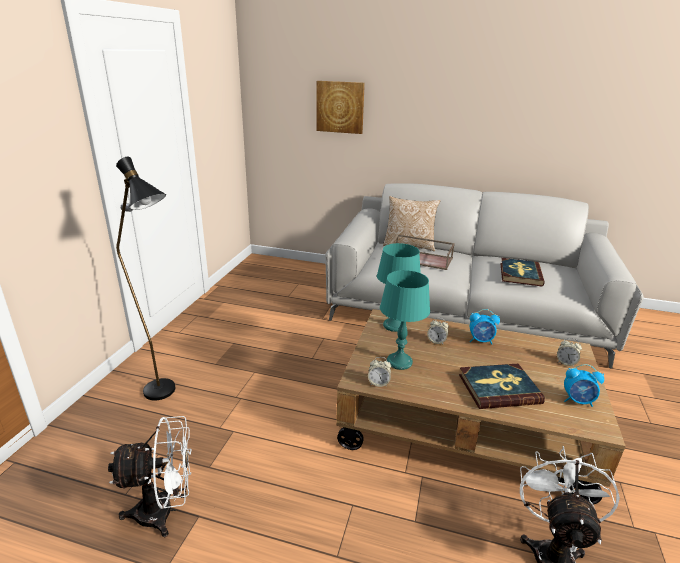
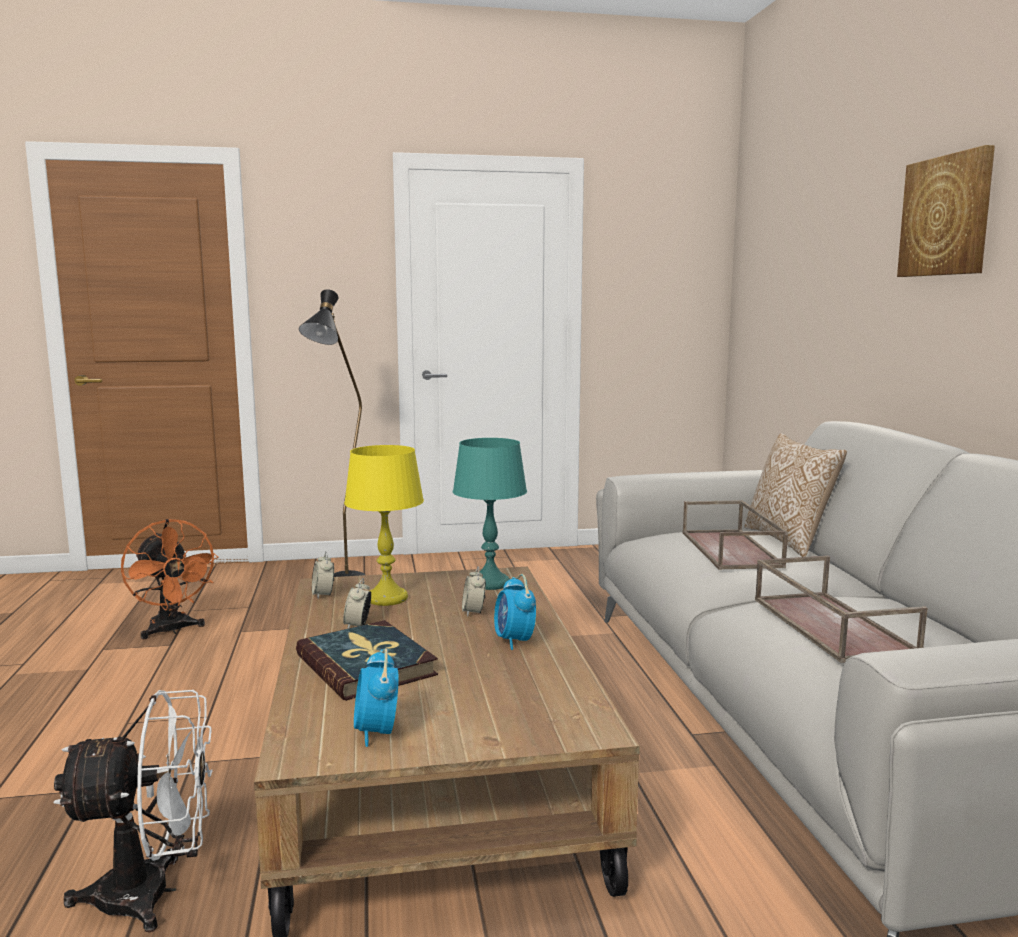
camera: 65 degrees right, 15 degrees down
white fan [108,416,191,537] -> orange fan [121,519,218,639]
picture [317,81,365,134] -> picture moved to [897,145,995,277]
turquoise table lamp [380,270,430,370] -> yellow table lamp [344,445,424,606]
book [500,258,545,287] -> brown tray [755,556,927,663]
alarm clock [557,338,582,367] -> alarm clock moved to [343,578,371,628]

